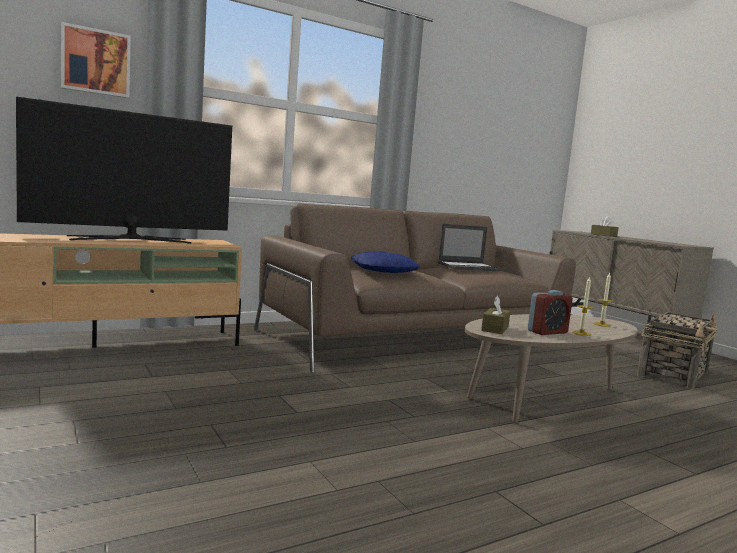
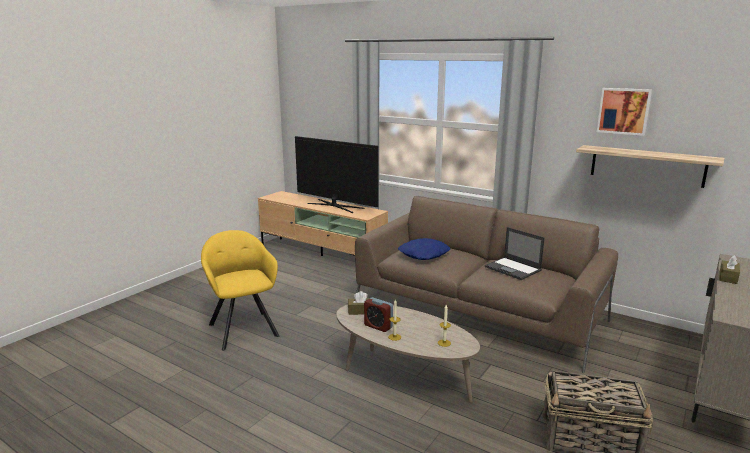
camera: 65 degrees right, 10 degrees up
picture [61,22,131,98] -> picture moved to [597,88,652,136]
none -> yellow armchair [201,230,280,351]
none -> shelf [576,145,725,188]

